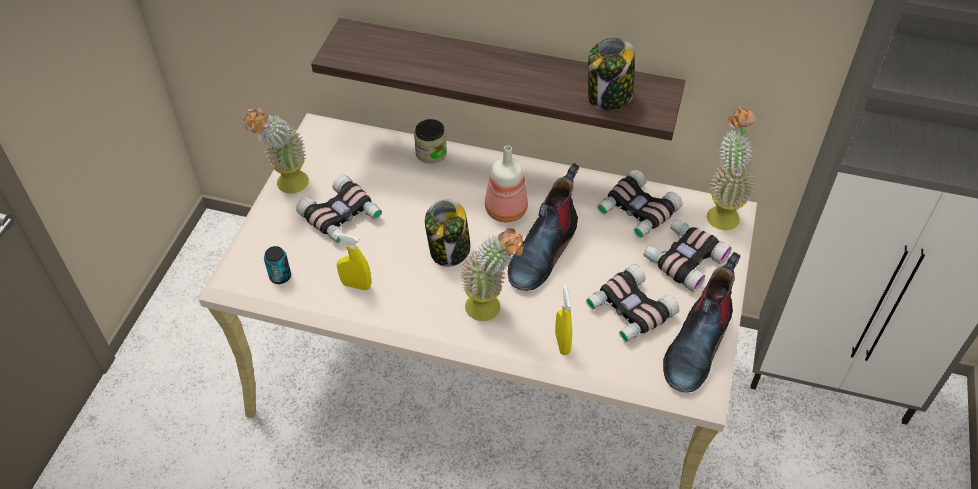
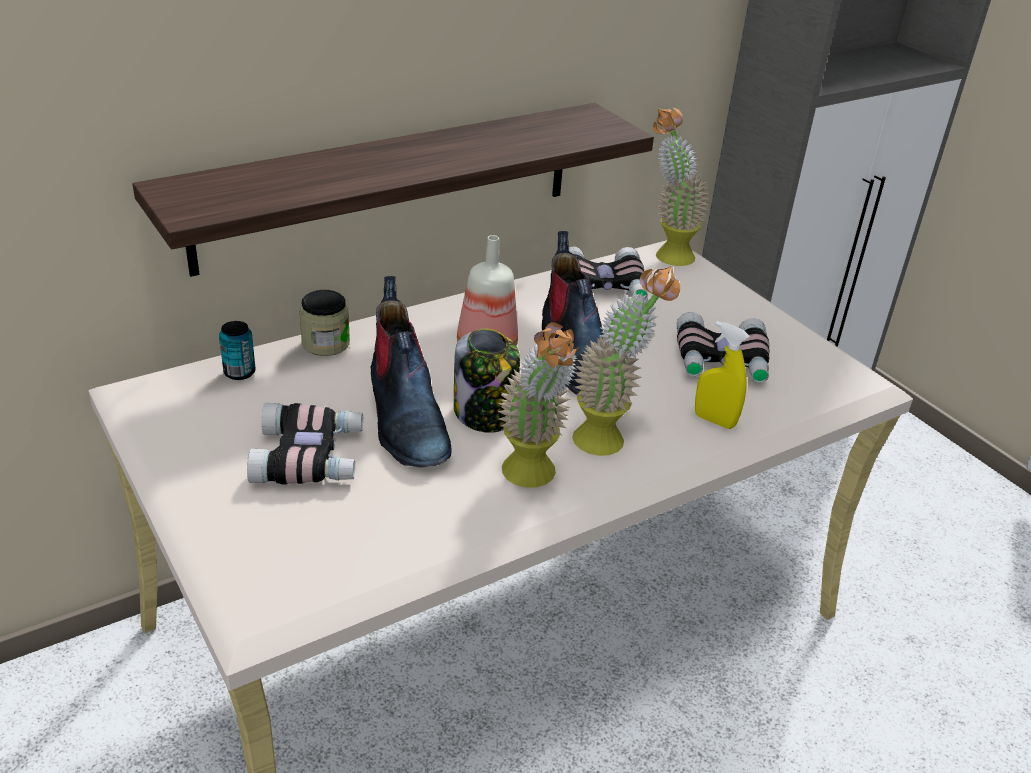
camera: 50 degrees left, 15 degrees down
potted plant [242,108,309,194] -> potted plant moved to [497,322,579,488]
can [264,246,291,284] -> can moved to [219,321,256,380]
yellow spray bottle [335,233,371,290] -> none
jar [588,37,635,111] -> none
binoculars [643,219,732,292] -> none
boot [663,252,741,393] -> boot moved to [370,276,451,468]

